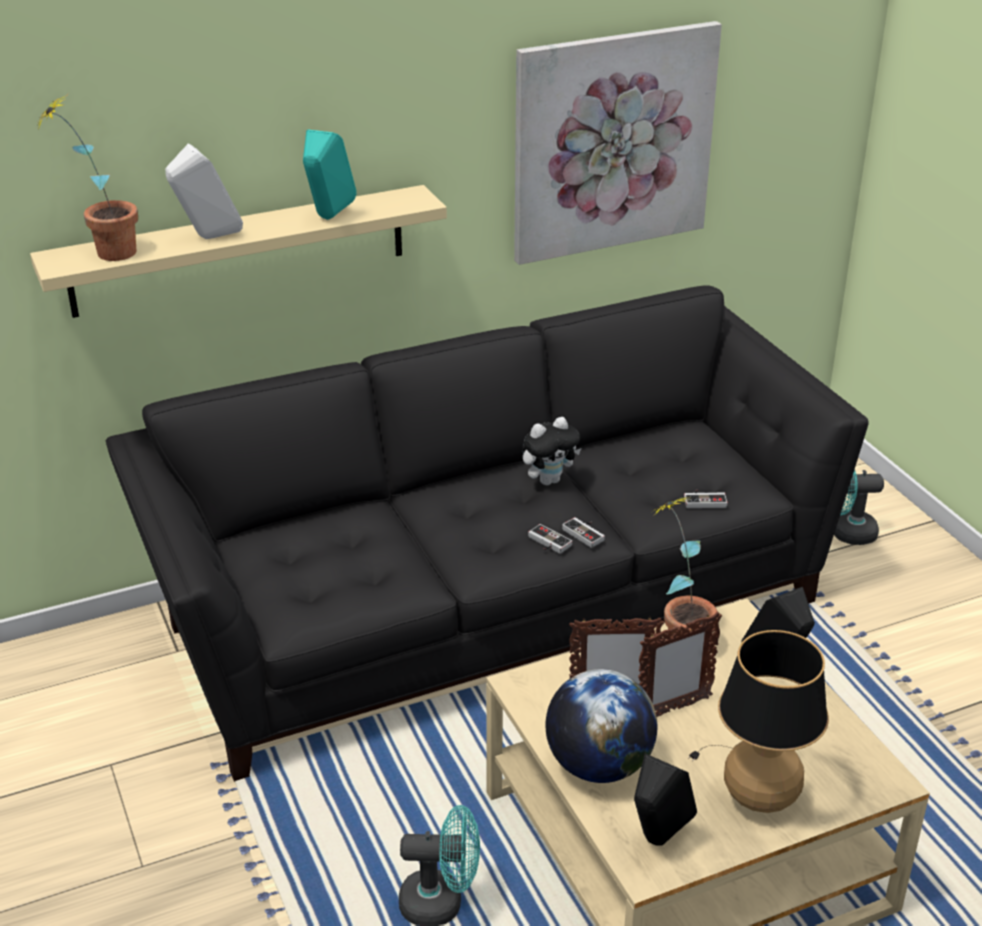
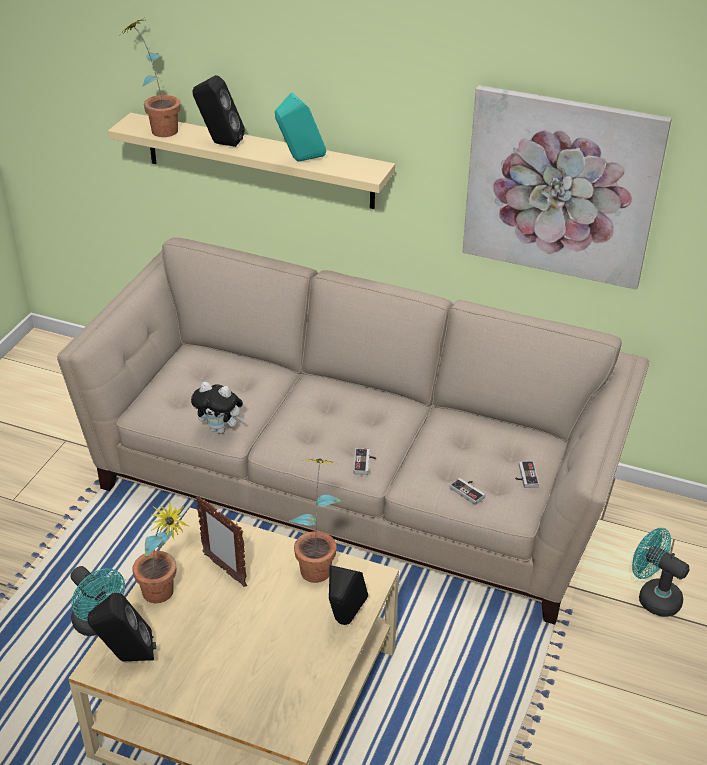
camera: 45 degrees right, 5 degrees up
black sofa [106,286,869,782] -> beige sofa [57,238,649,625]
white speaker [165,144,243,239] -> black speaker [192,75,245,147]
plush toy [522,417,581,485] -> plush toy moved to [191,382,245,434]
game controller [528,524,572,554] -> game controller moved to [515,461,539,488]
globe [545,669,657,783] -> potted plant [132,500,188,603]
picture frame [638,612,722,717] -> none
table lamp [688,630,829,813] -> none

